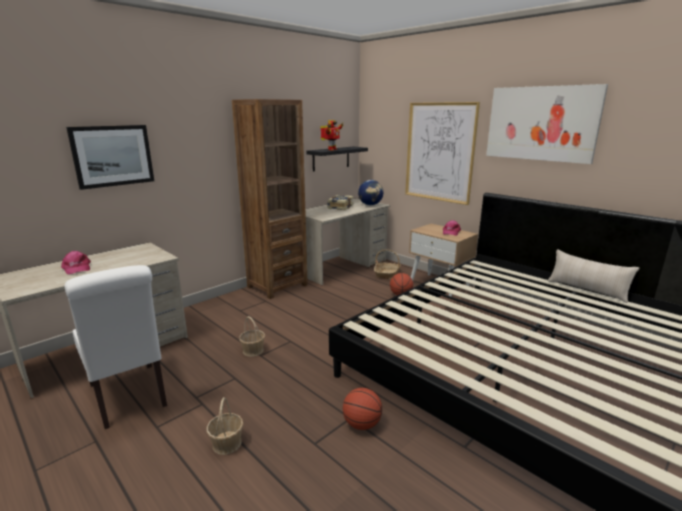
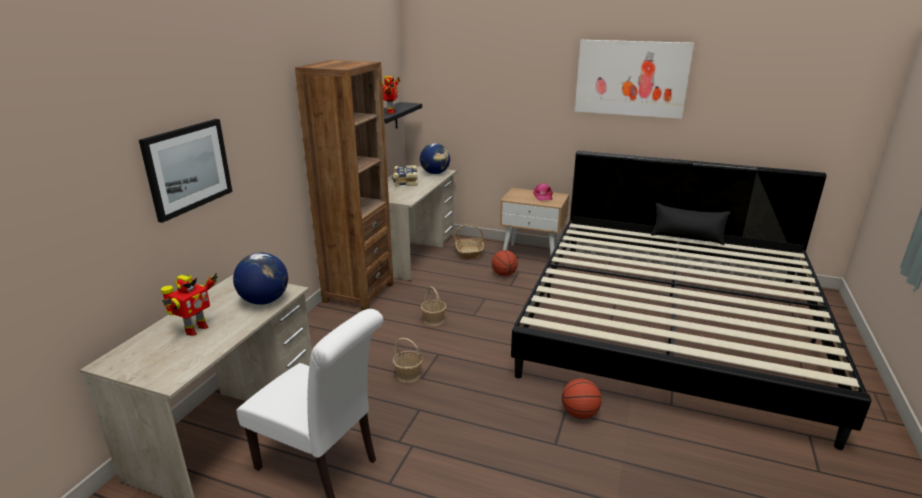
camera: 25 degrees left, 5 degrees up
pink cap [61,251,91,274] -> toy robot [161,273,218,336]
basket [207,397,243,455] -> basket moved to [421,286,446,326]
picture [405,102,480,205] -> none
beige pillow [548,250,640,303] -> black pillow [651,203,731,245]
none -> globe [233,253,288,305]

